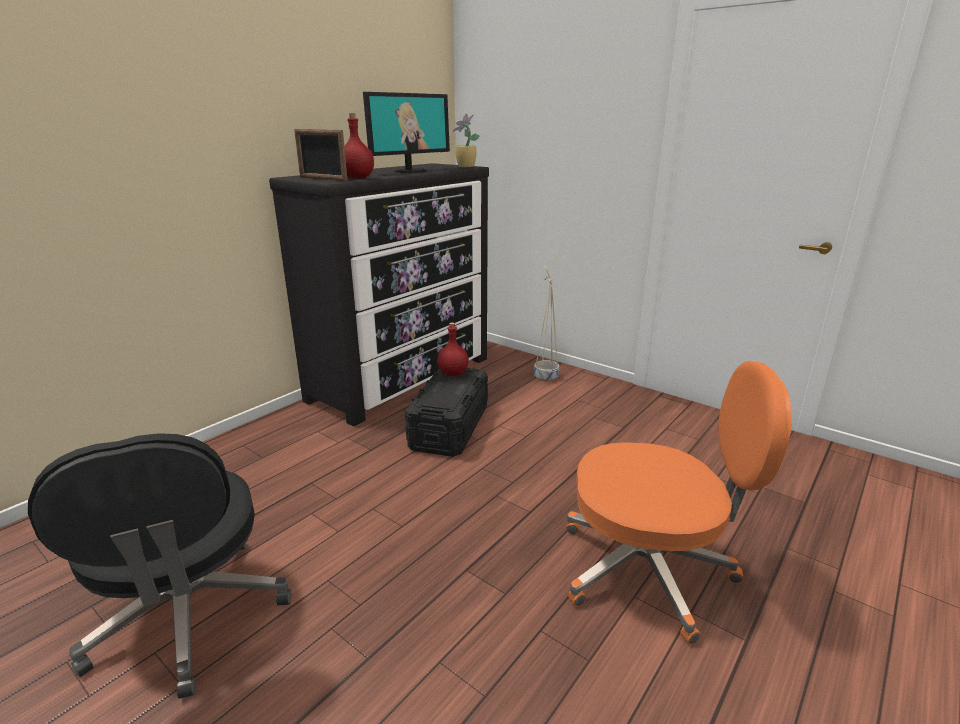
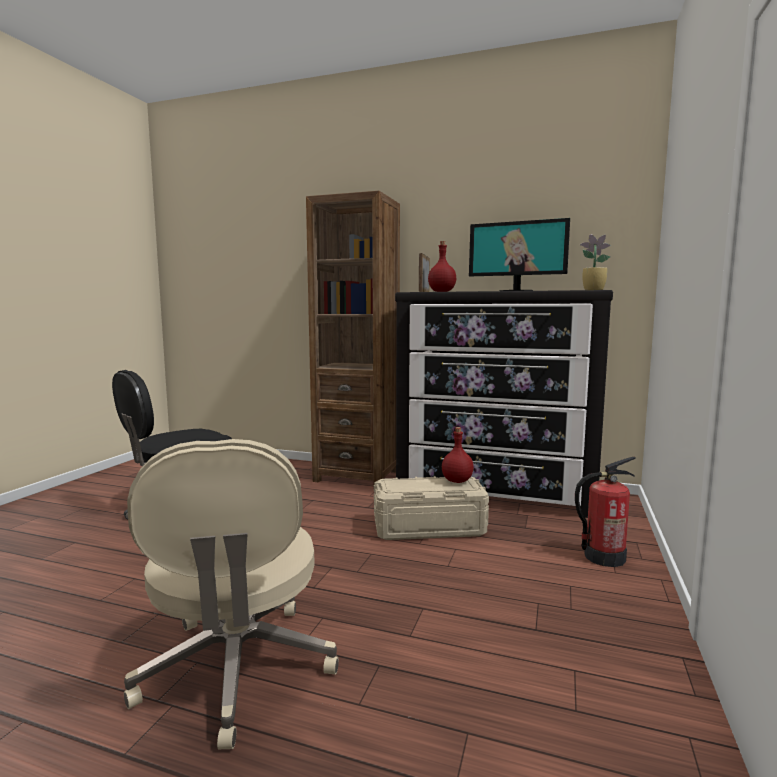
camera: 70 degrees right, 15 degrees down
black storage box [405,367,488,457] -> beige storage box [374,476,489,540]
beige planter [534,266,559,382] -> fire extinguisher [575,457,636,567]
orange office chair [566,361,792,645] -> beige office chair [124,439,339,749]
none -> brown bookcase [306,191,400,483]

